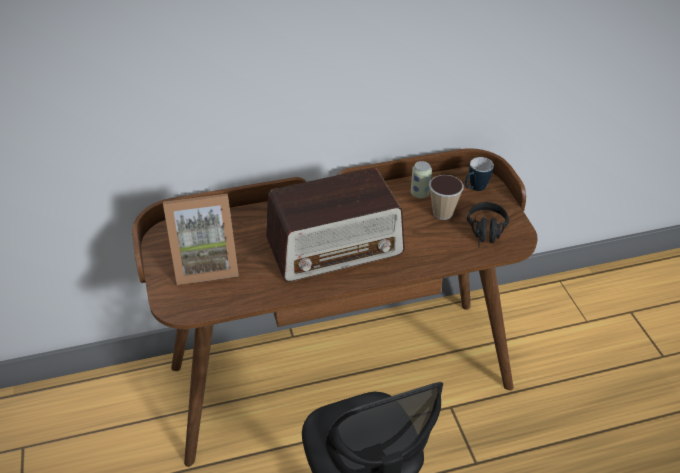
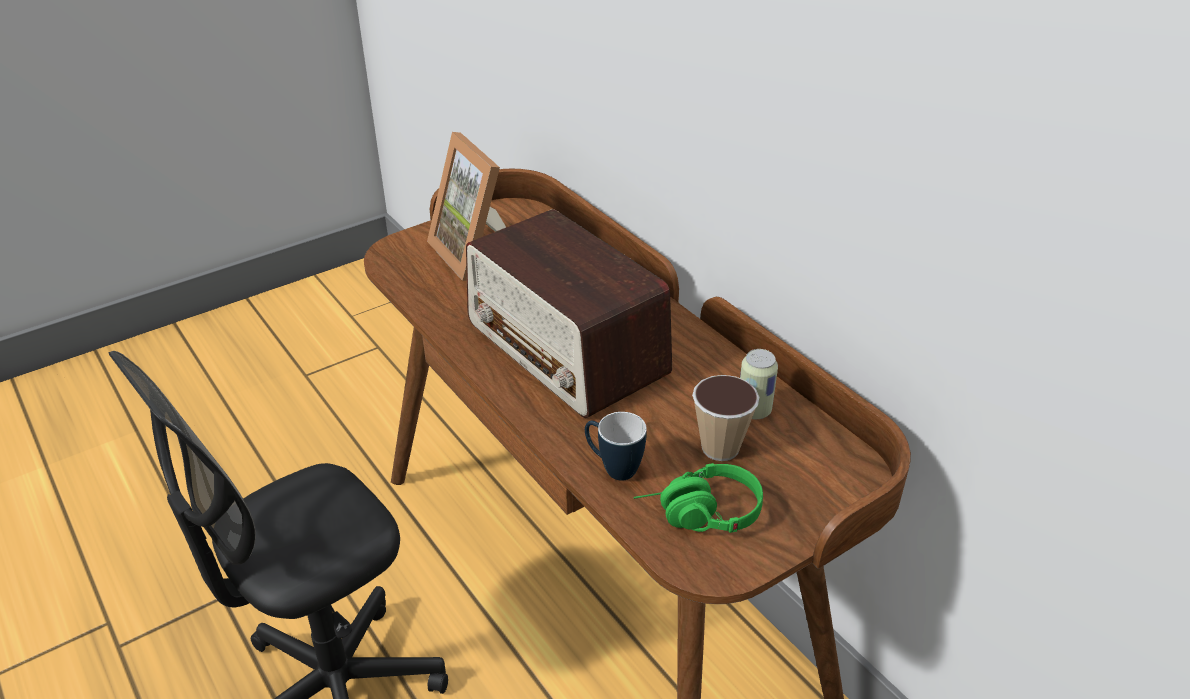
camera: 70 degrees right, 5 degrees down
mug [465,157,494,191] -> mug moved to [585,412,647,481]
black headphones [467,202,509,243] -> green headphones [634,463,763,533]

